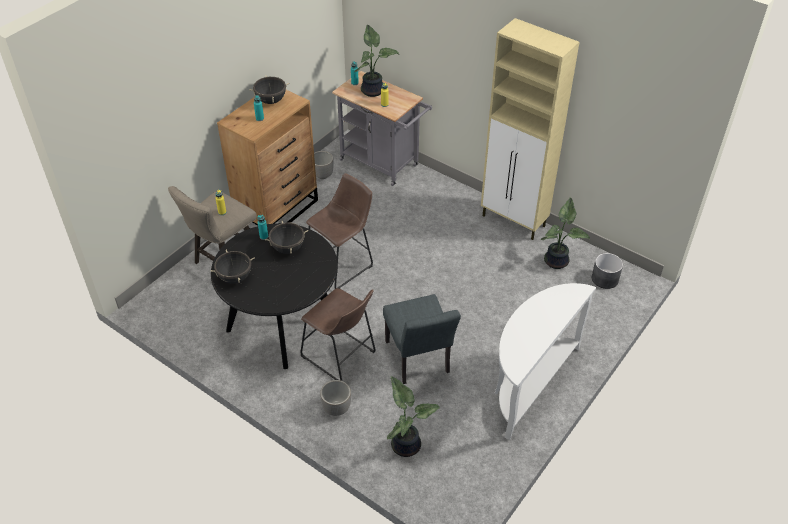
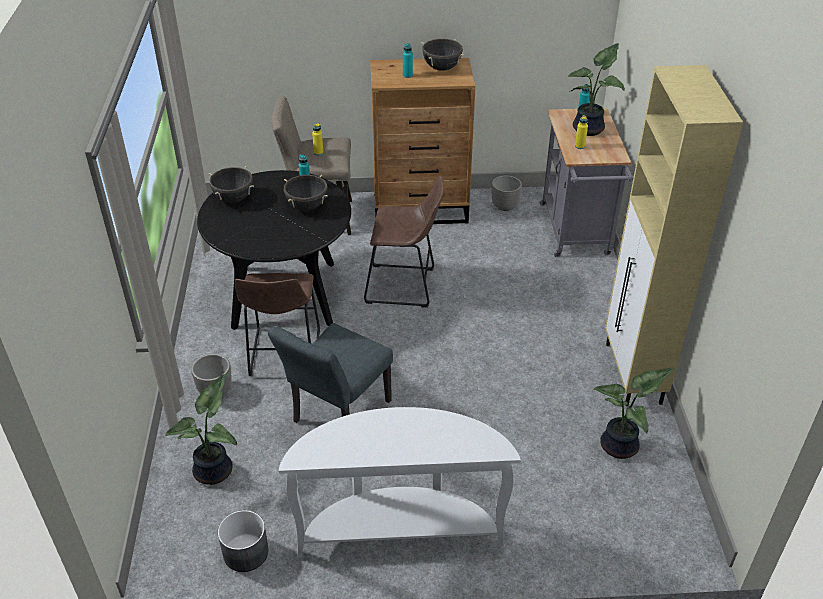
camera: 50 degrees right, 5 degrees down
grey planter [592,253,623,289] -> grey planter moved to [218,510,269,572]

